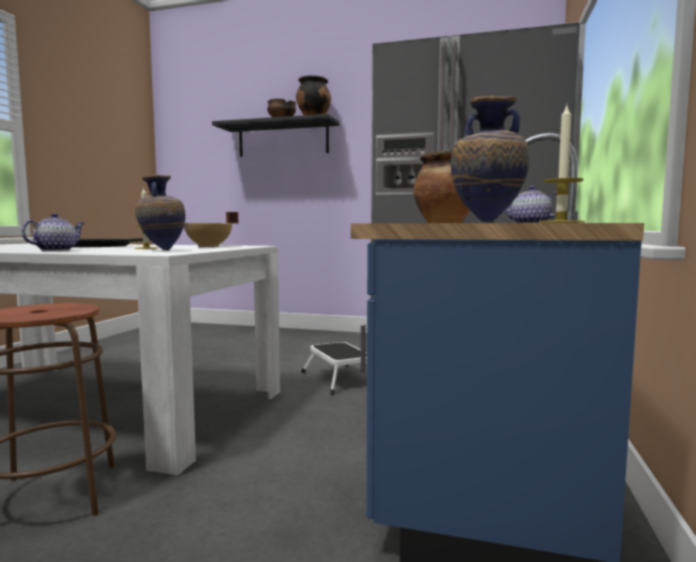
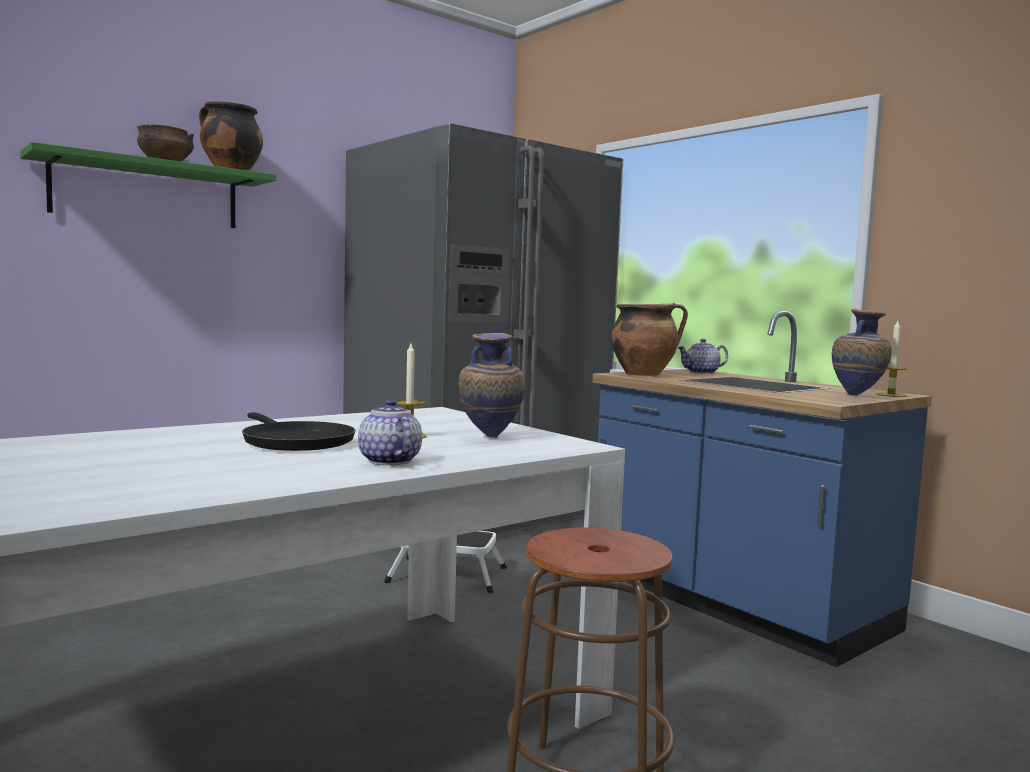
camera: 55 degrees left, 0 degrees up
beige cooking pot [184,212,238,248] -> none
black shelf [212,114,339,157] -> green shelf [20,142,276,228]

